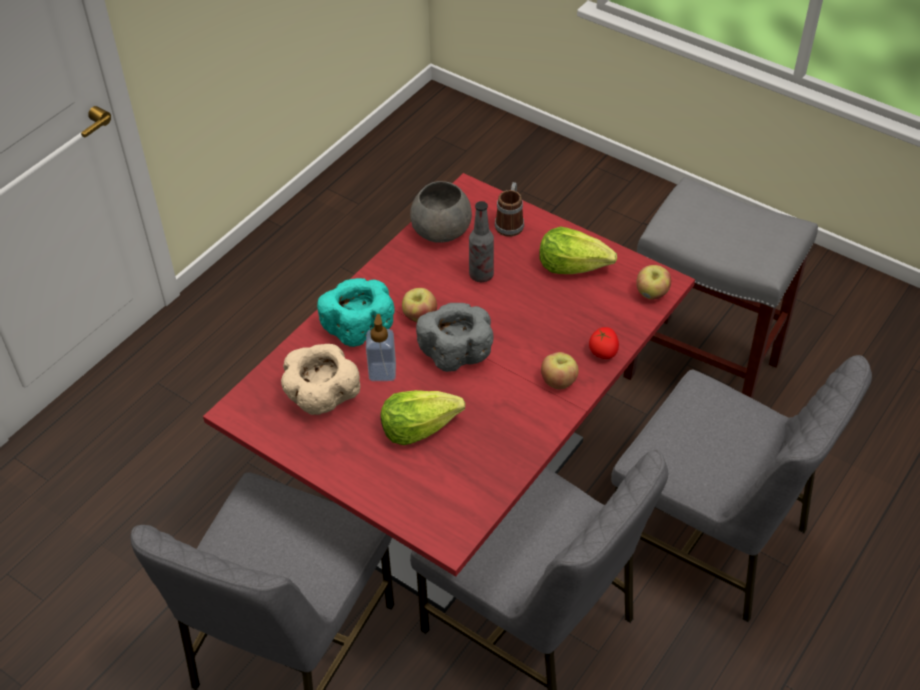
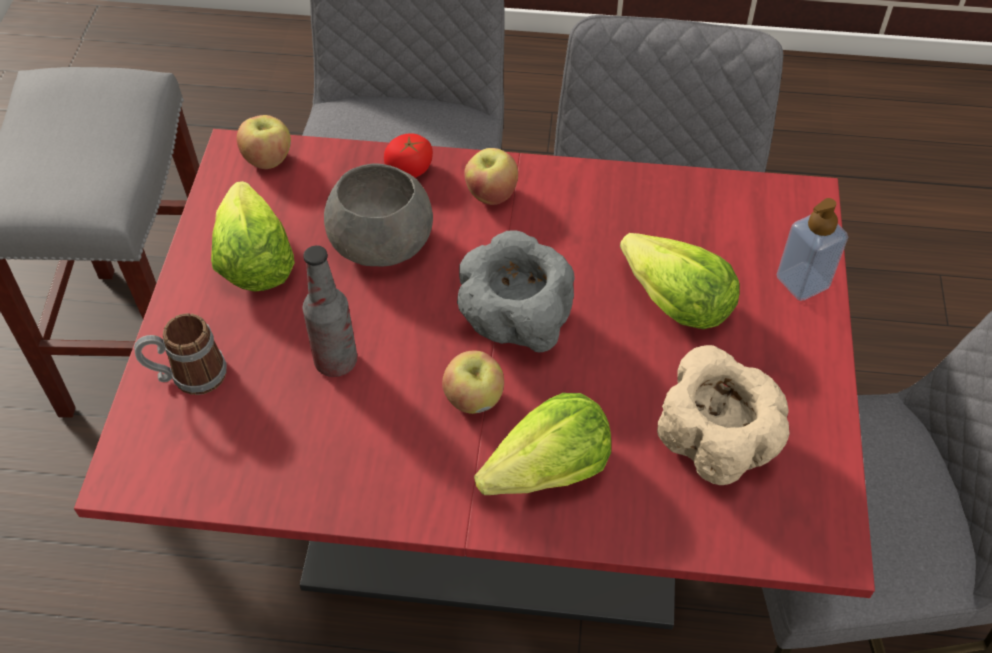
camera: 120 degrees left, 5 degrees up
turquoise bowl [317,278,395,347] -> lettuce [474,393,611,495]
soap dispenser [366,314,396,381] -> soap dispenser moved to [776,198,848,301]
grey bowl [410,181,472,243] -> grey bowl moved to [324,163,433,266]

